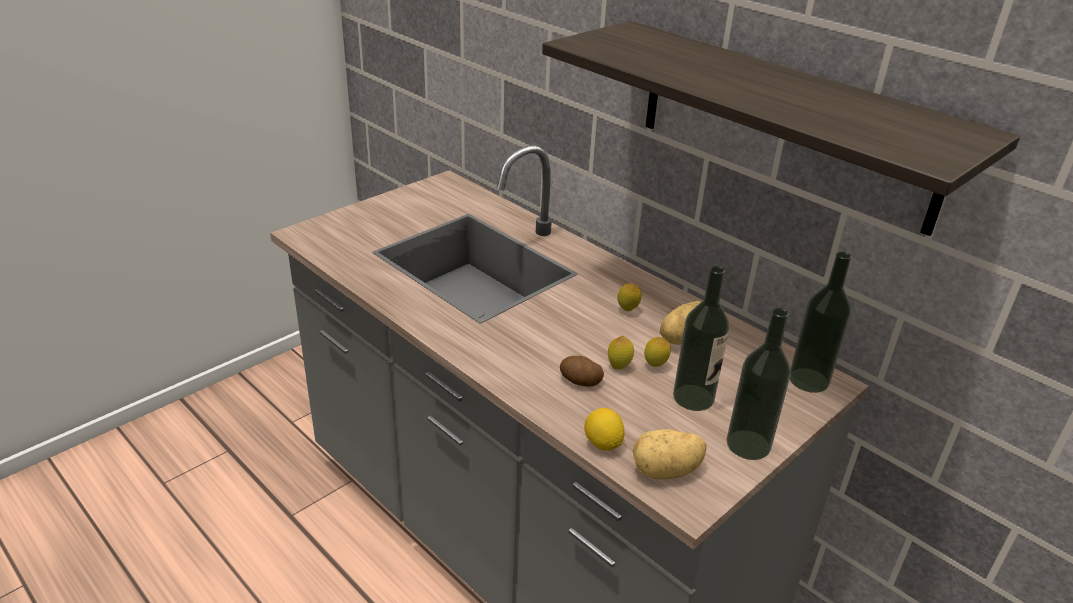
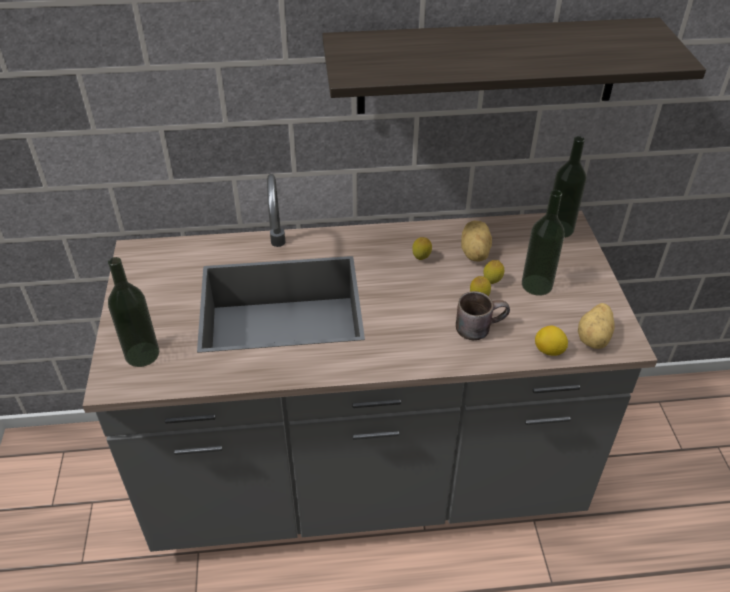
camera: 50 degrees left, 10 degrees up
potato [560,356,604,387] -> brown mug [456,291,510,340]
bottle [726,308,791,460] -> bottle moved to [108,257,159,367]

